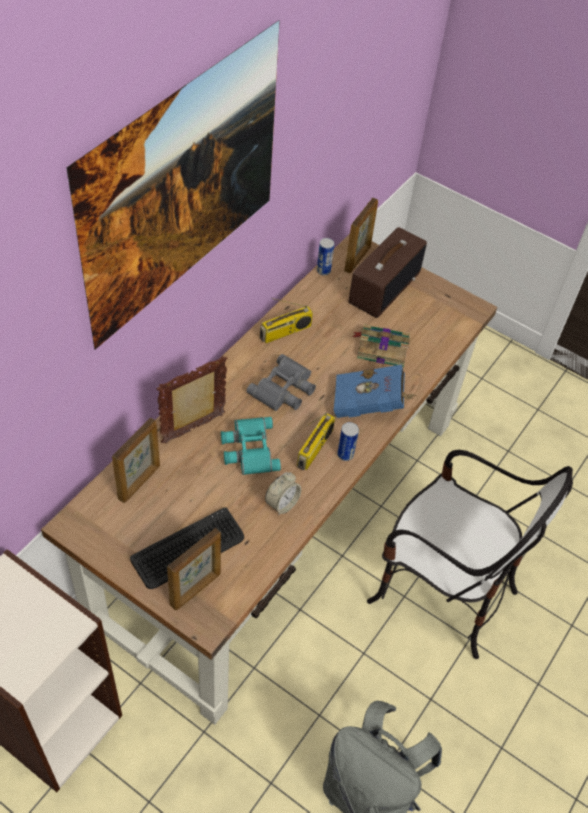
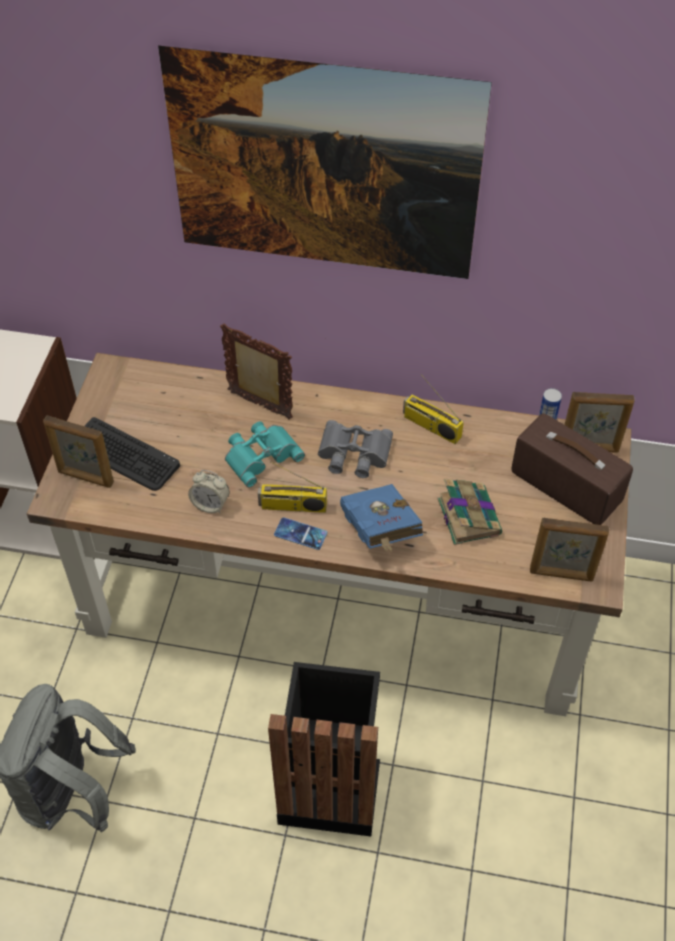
camera: 70 degrees right, 0 degrees up
picture frame [112,418,160,503] -> picture frame moved to [530,518,609,582]
can [337,422,359,461] -> phone [274,517,327,550]
radio [349,227,427,318] -> radio turned 150 degrees counterclockwise [511,413,633,525]
chair [367,450,573,659] -> black trash can [268,662,380,836]

